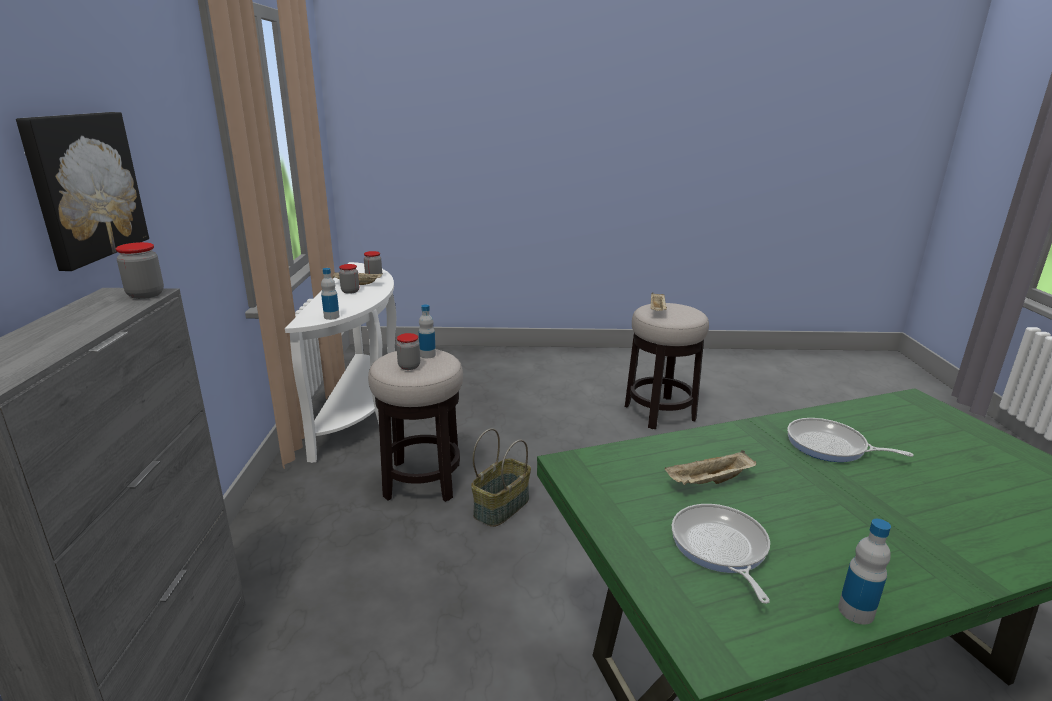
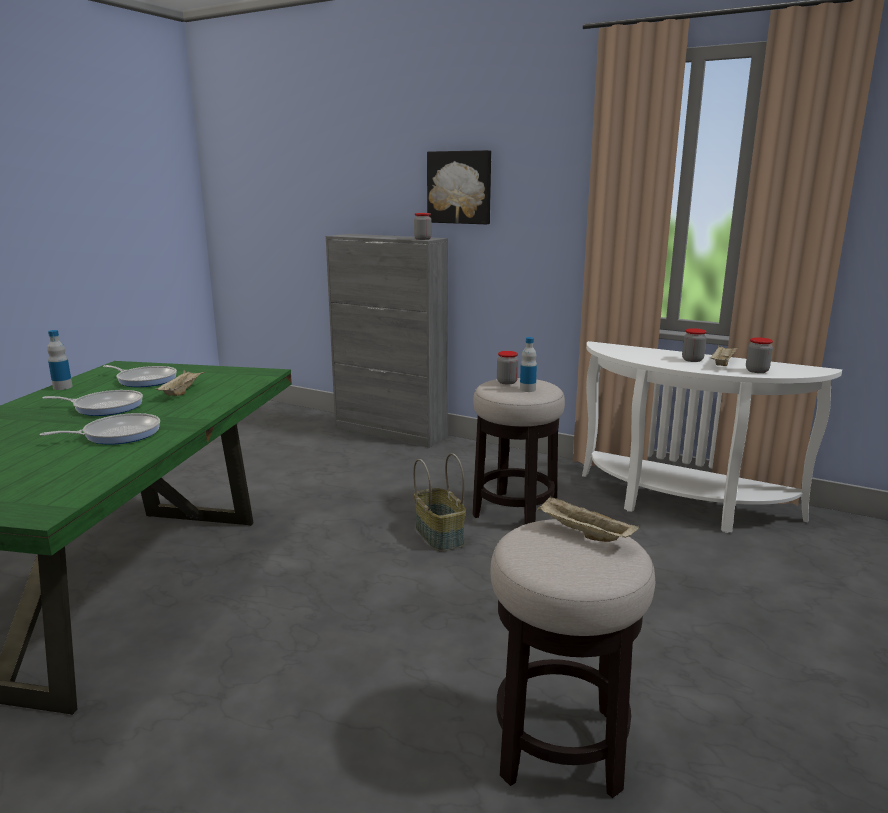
camera: 120 degrees right, 5 degrees down
bottle [321,268,340,320] -> none
none -> frying pan [43,390,143,416]

